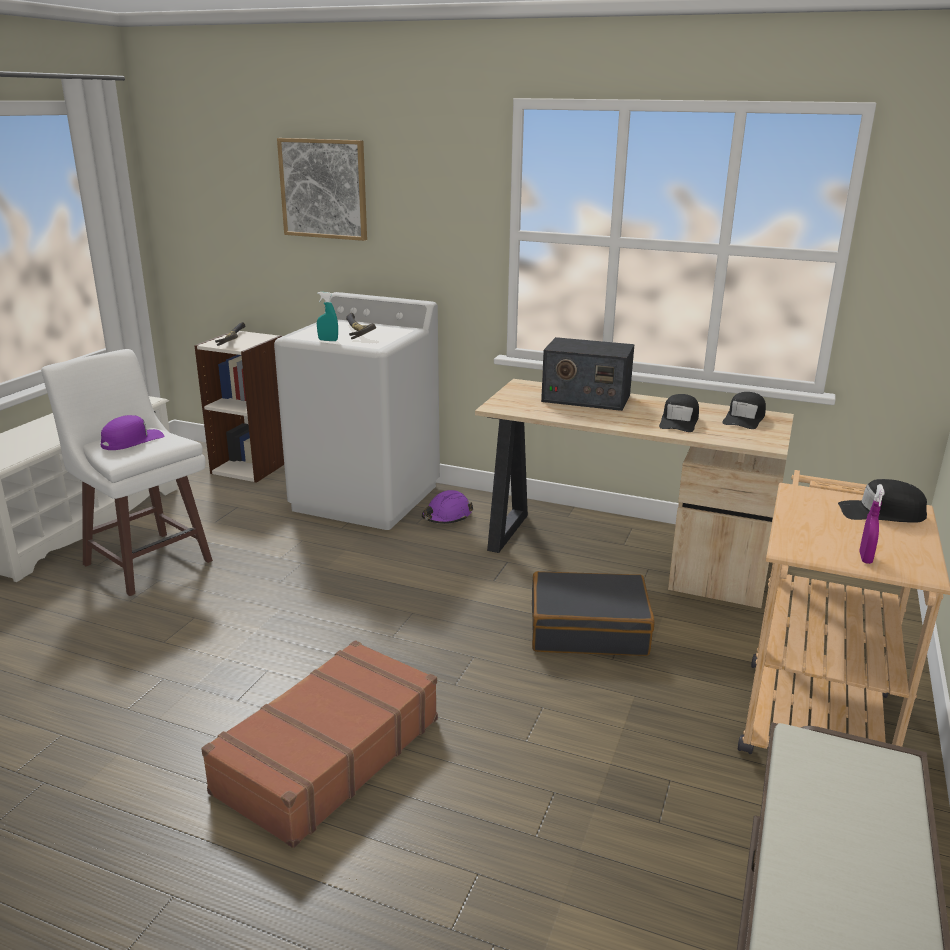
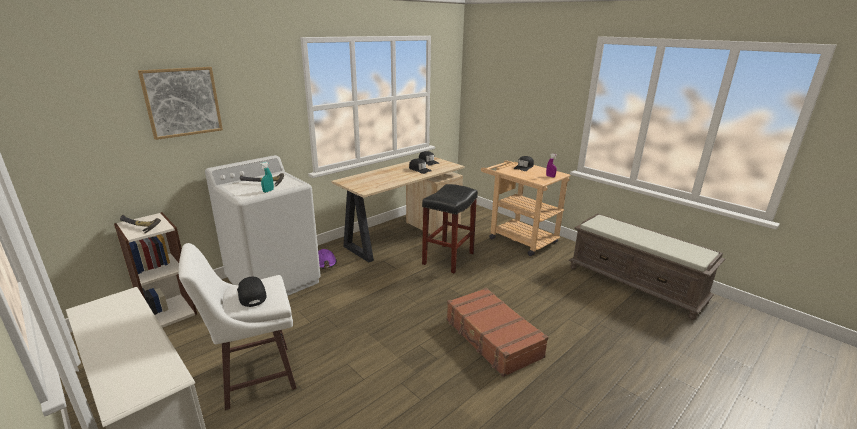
camera: 65 degrees left, 0 degrees up
purple cap [101,415,164,450] -> black cap [237,277,266,307]
black suitcase [532,571,655,656] -> black stool [422,184,478,273]
radio [541,337,634,411] -> none

